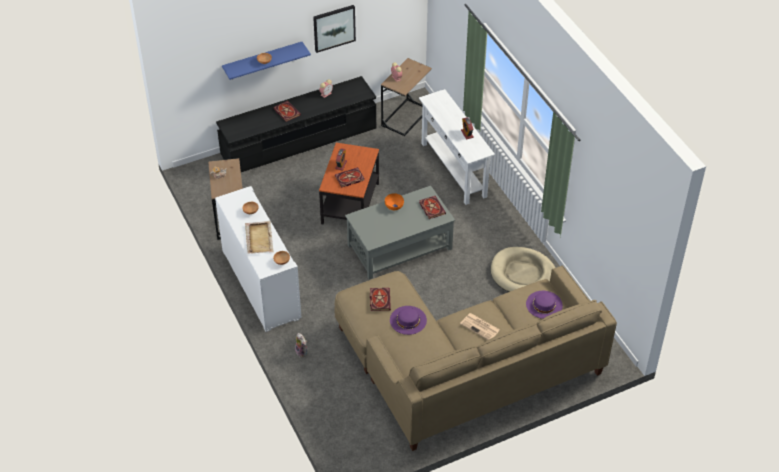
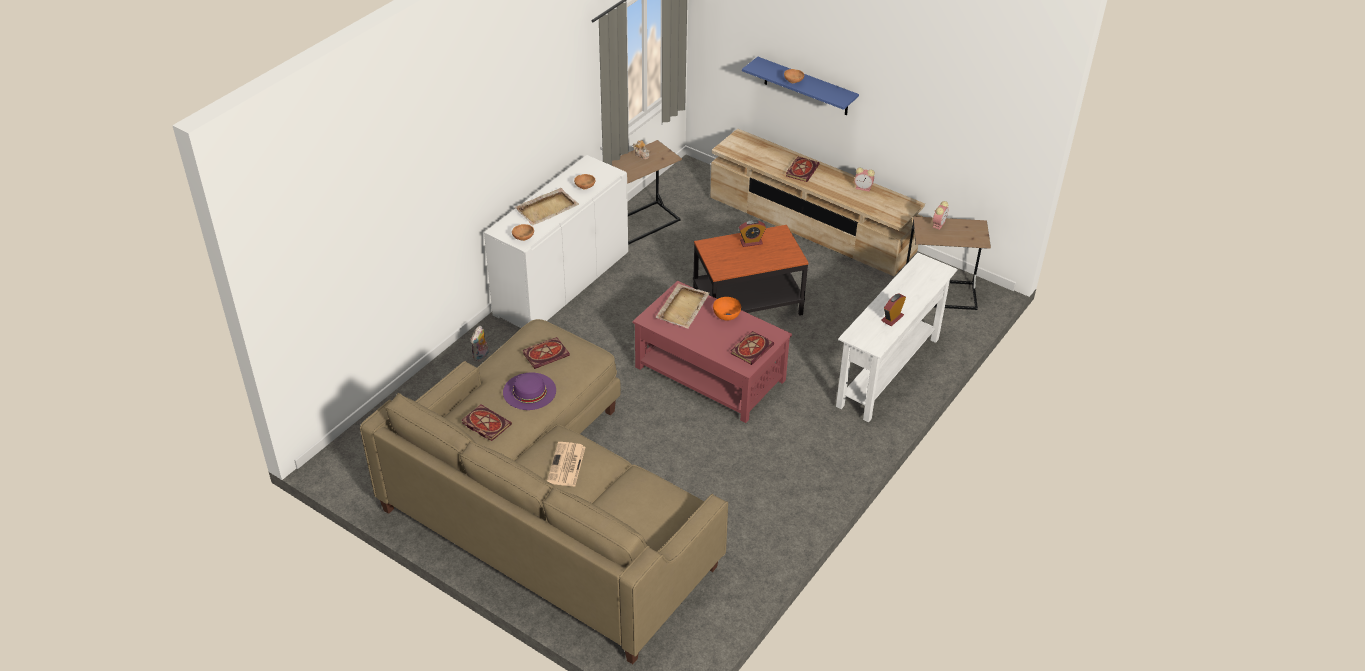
camera: 60 degrees right, 5 degrees down
black tv stand [216,76,376,172] -> beige tv stand [710,128,925,276]
picture [313,5,356,53] -> none
book [335,167,365,187] -> book moved to [462,405,512,441]
grey coffee table [345,186,455,279] -> red coffee table [633,281,792,423]
beige dog bed [491,247,556,292] -> none
purple hat [526,291,563,319] -> none
none -> beige tray [656,284,710,329]

